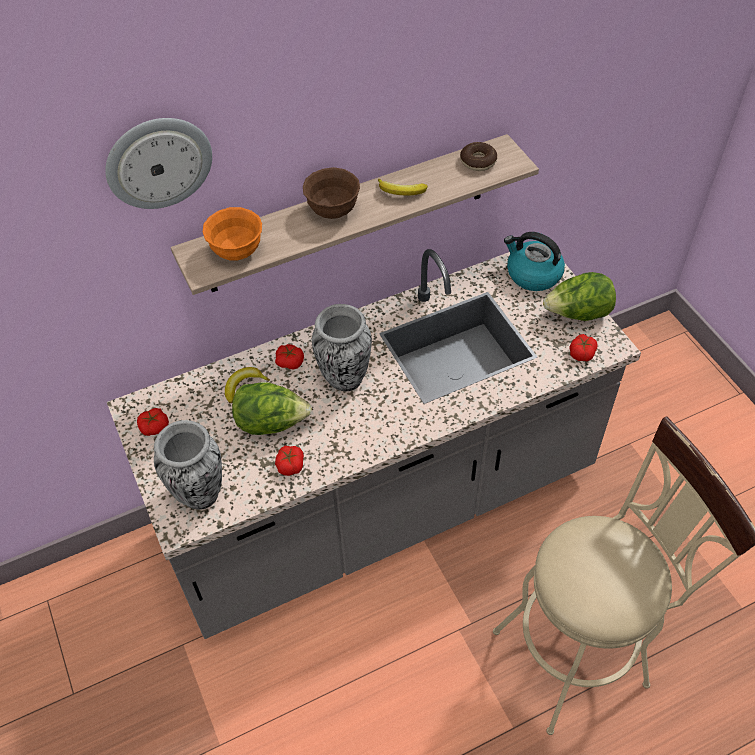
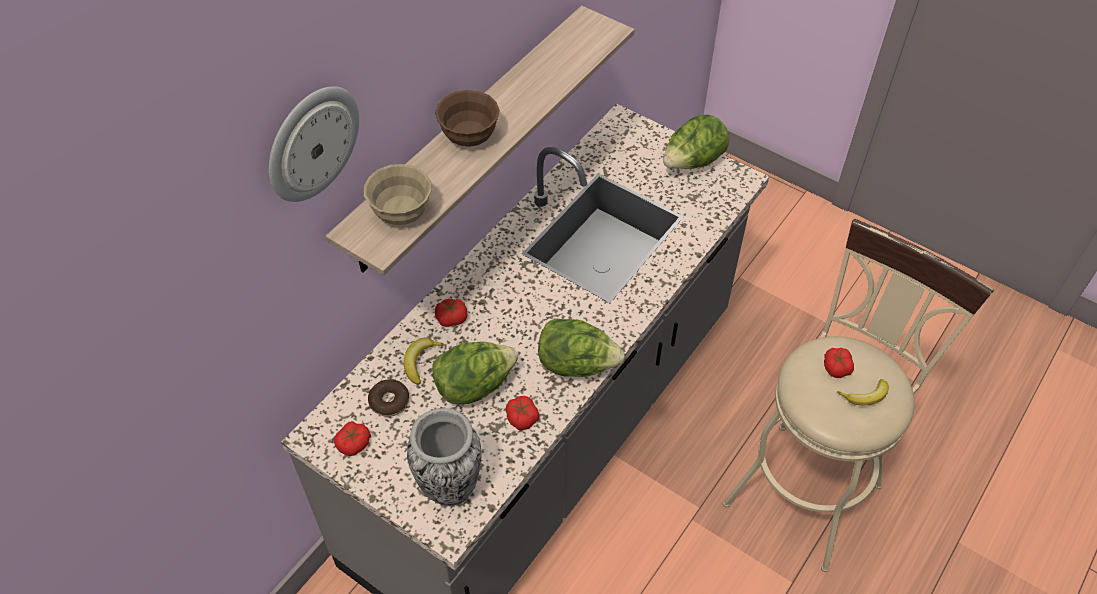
camera: 30 degrees left, 0 degrees up
orange bowl [203,207,262,260] -> beige bowl [364,164,431,225]
vase [312,304,372,391] -> none
banana [378,179,428,196] -> banana moved to [838,379,889,405]
donut [460,142,497,171] -> donut moved to [368,379,409,417]
kettle [504,232,565,291] -> none
tomato [569,334,598,361] -> tomato moved to [824,348,854,378]
none -> lettuce [538,318,625,377]

